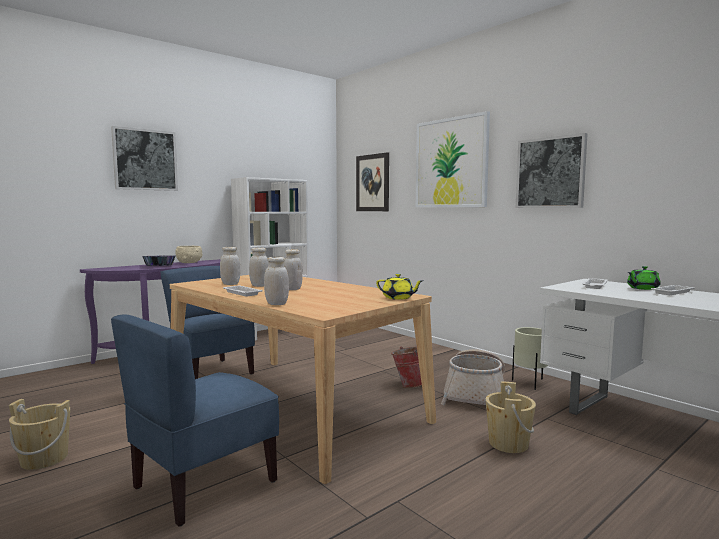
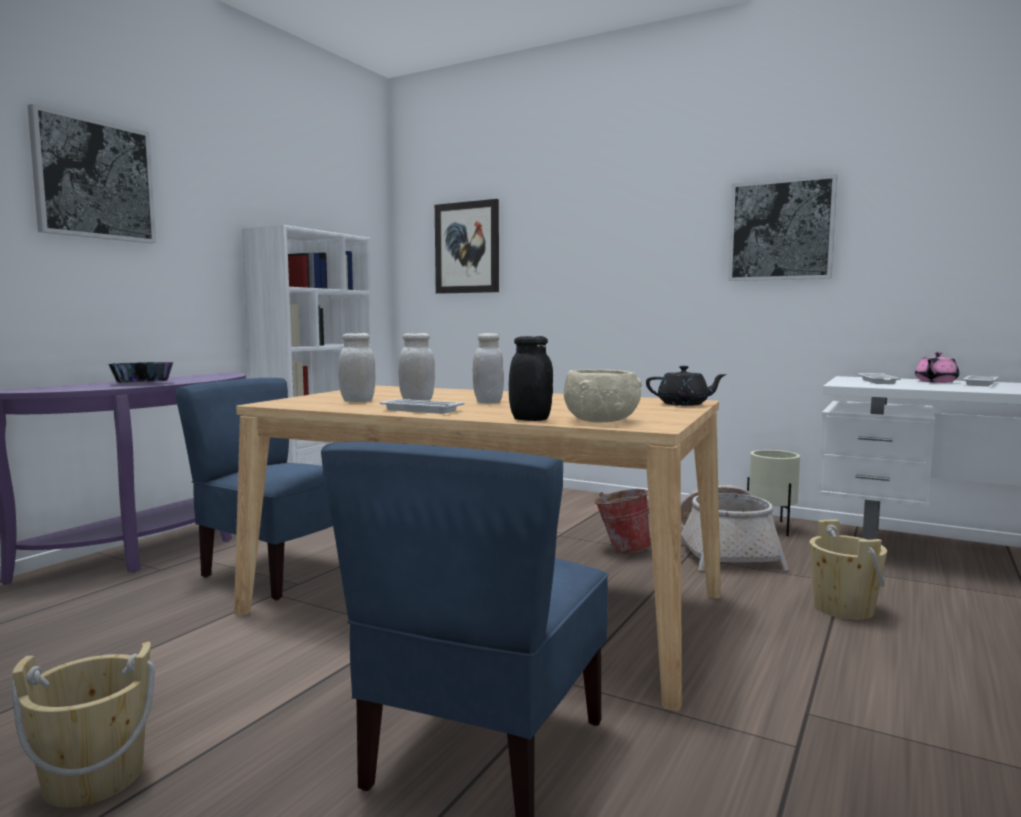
camera: 20 degrees left, 0 degrees up
beige bowl [175,246,202,263] -> beige bowl moved to [564,369,642,422]
white jar [264,257,289,305] -> black jar [509,336,553,421]
yellow teapot [376,274,422,300] -> black teapot [646,366,727,406]
picture [416,111,490,207] -> none
green teapot [627,266,661,290] -> pink teapot [915,352,959,383]

